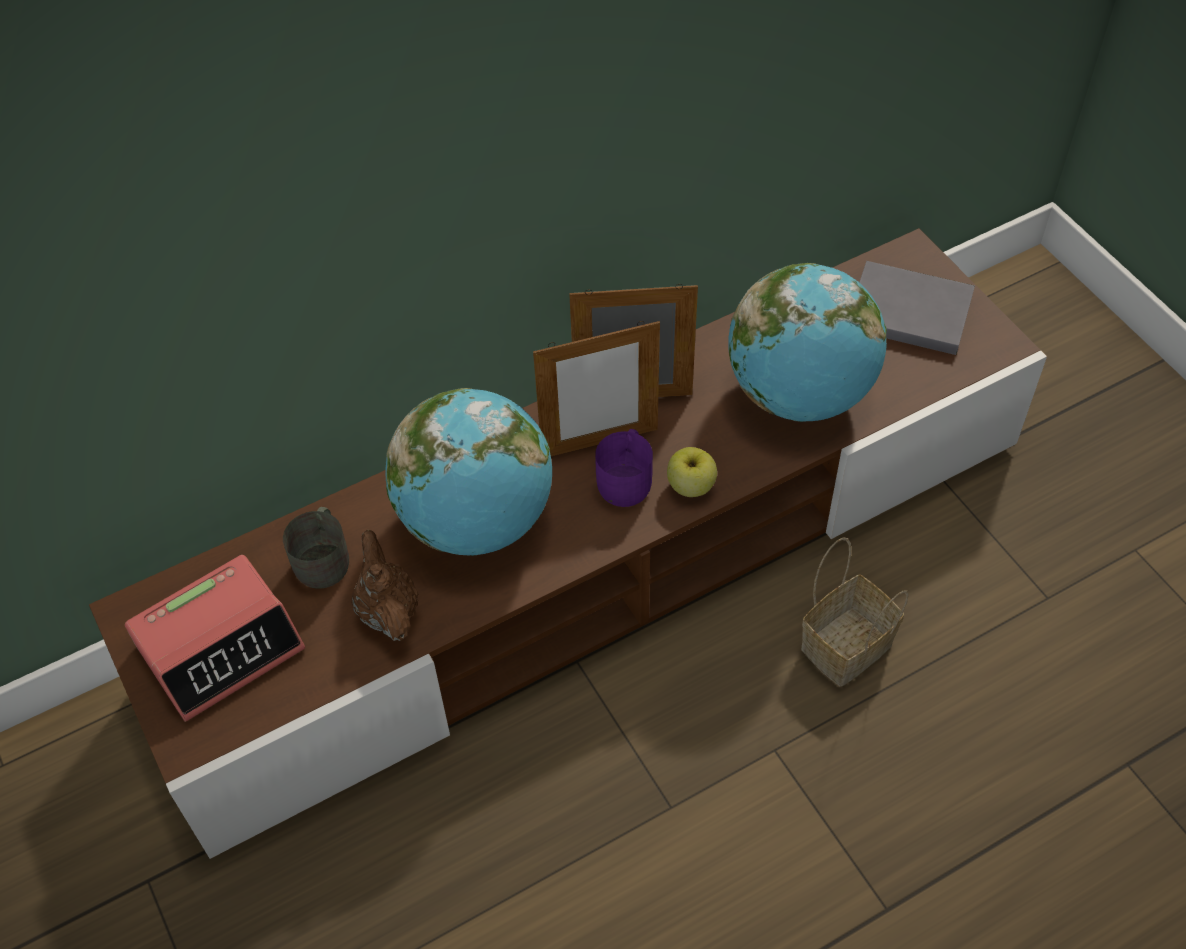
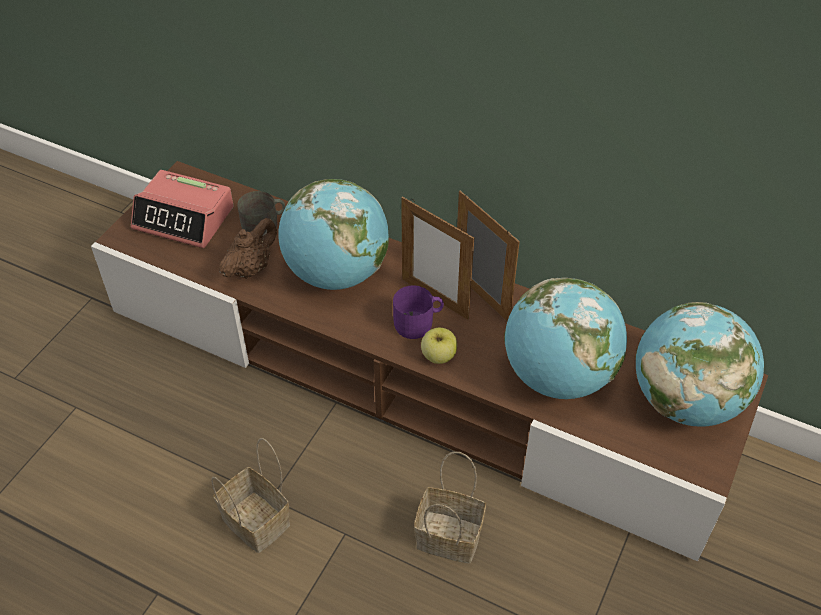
camera: 55 degrees right, 5 degrees down
grey book [859,261,975,355] -> globe [636,302,764,427]
none -> basket [211,438,290,553]

